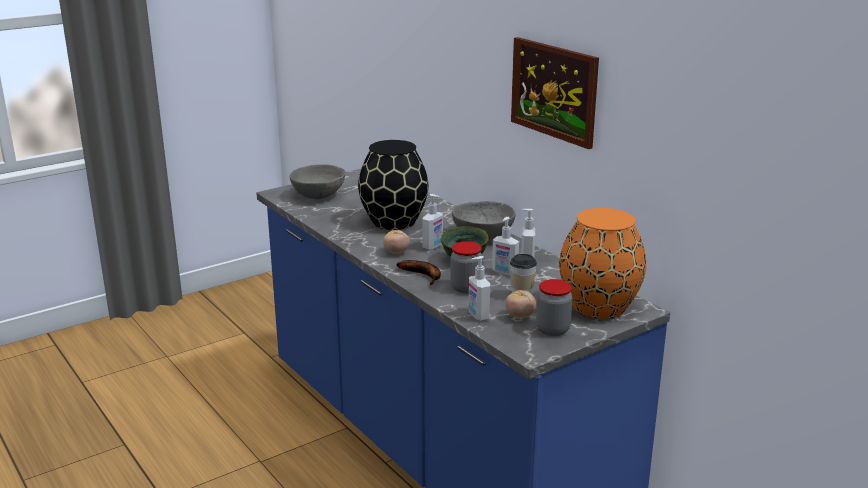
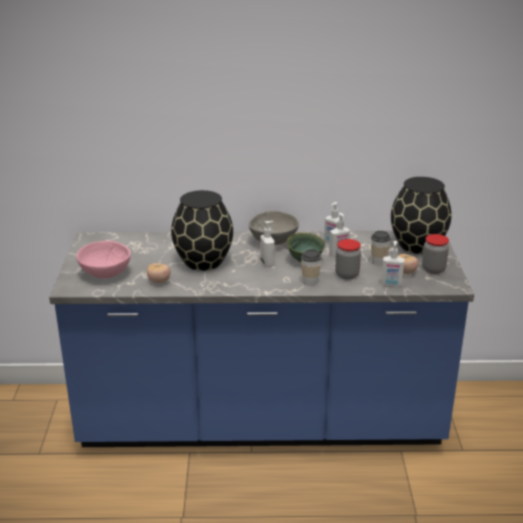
camera: 55 degrees left, 5 degrees up
grey bowl [290,164,345,199] -> pink bowl [76,241,131,278]
tomato [383,230,410,254] -> tomato moved to [147,263,171,283]
banana [396,260,441,285] -> cup [301,249,322,286]
picture [511,37,599,149] -> none
orange vase [559,208,646,319] -> black vase [391,177,452,254]

